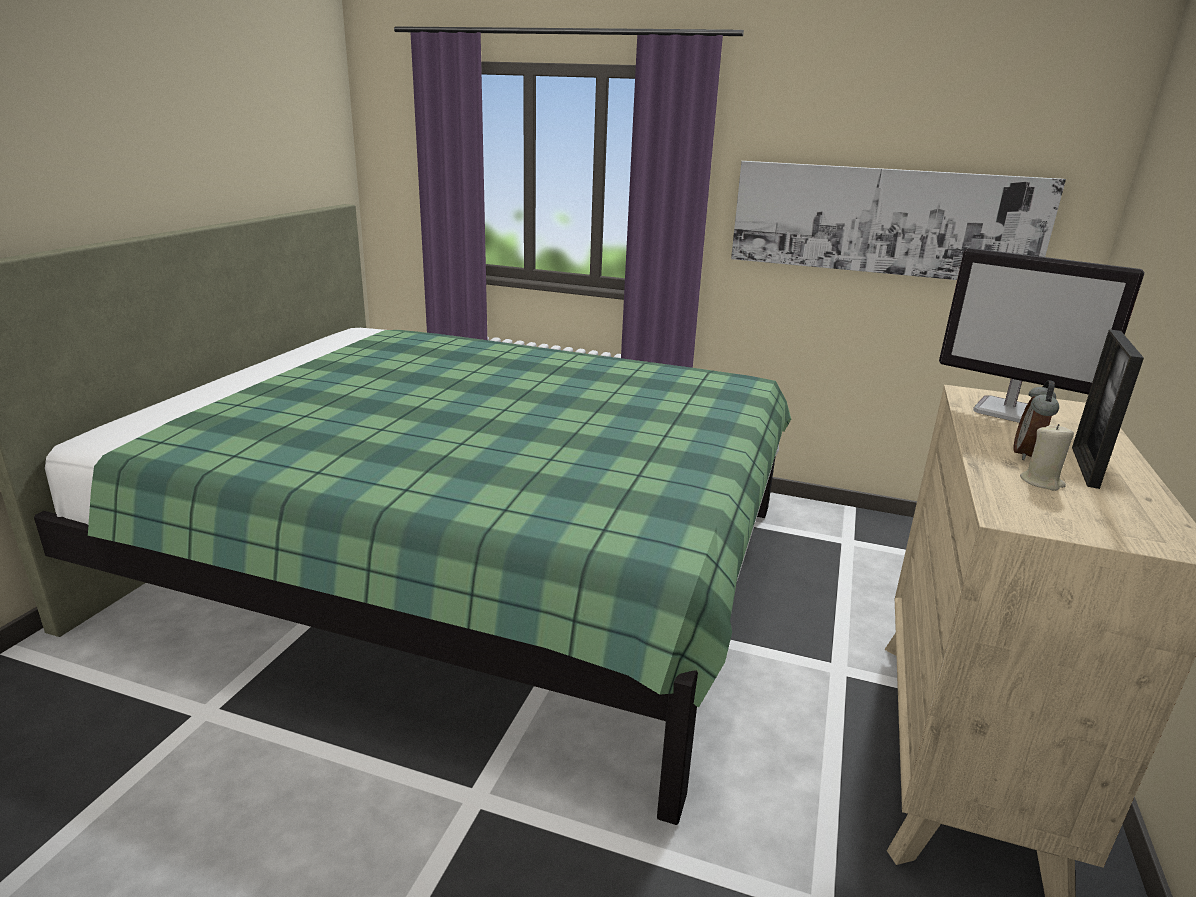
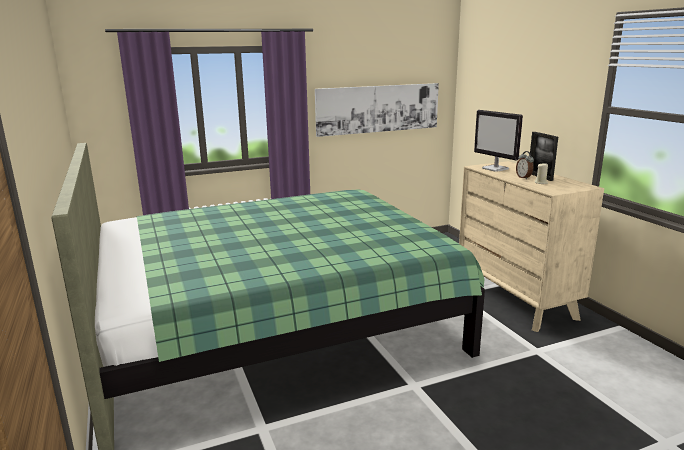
camera: 40 degrees left, 5 degrees down
monitor [939,248,1145,423] -> monitor turned 60 degrees clockwise [474,110,523,172]

